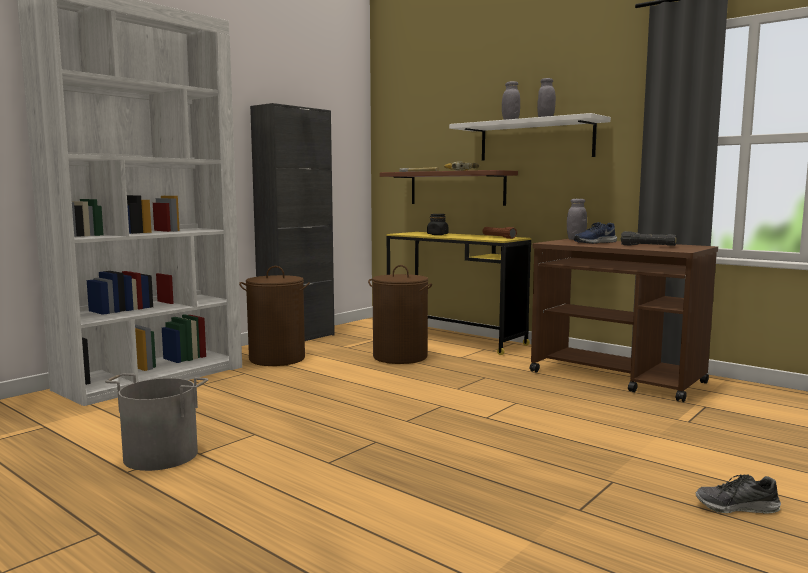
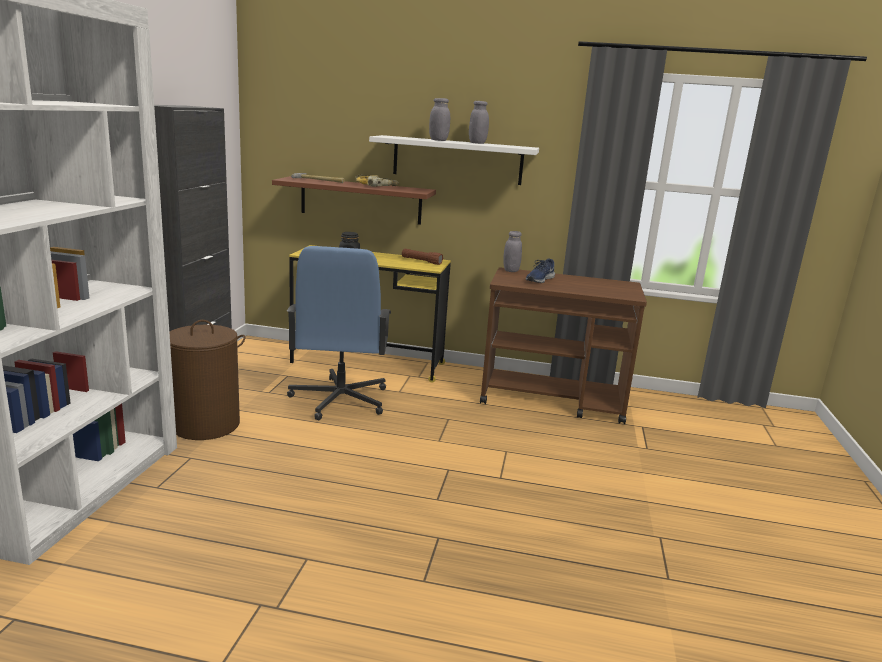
camera: 30 degrees left, 10 degrees up
grey bucket [105,373,208,471] -> none
brown laundry basket [368,265,432,364] -> blue office chair [287,246,391,420]
black flashlight [621,231,677,246] -> none
shoe [696,475,781,514] -> none

